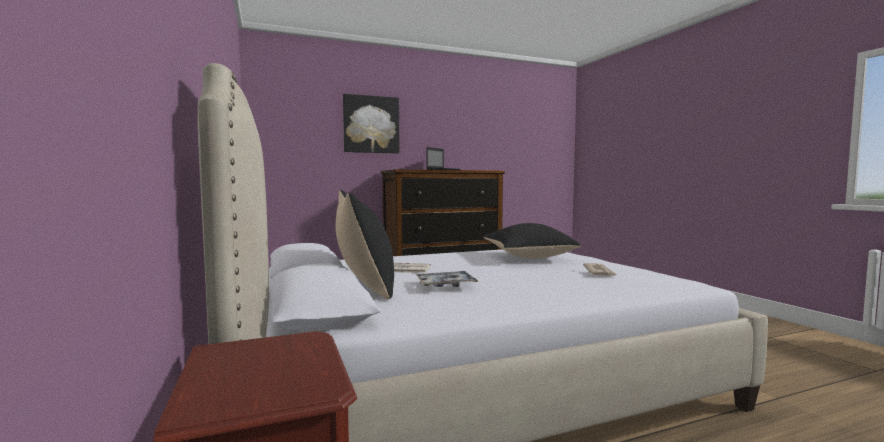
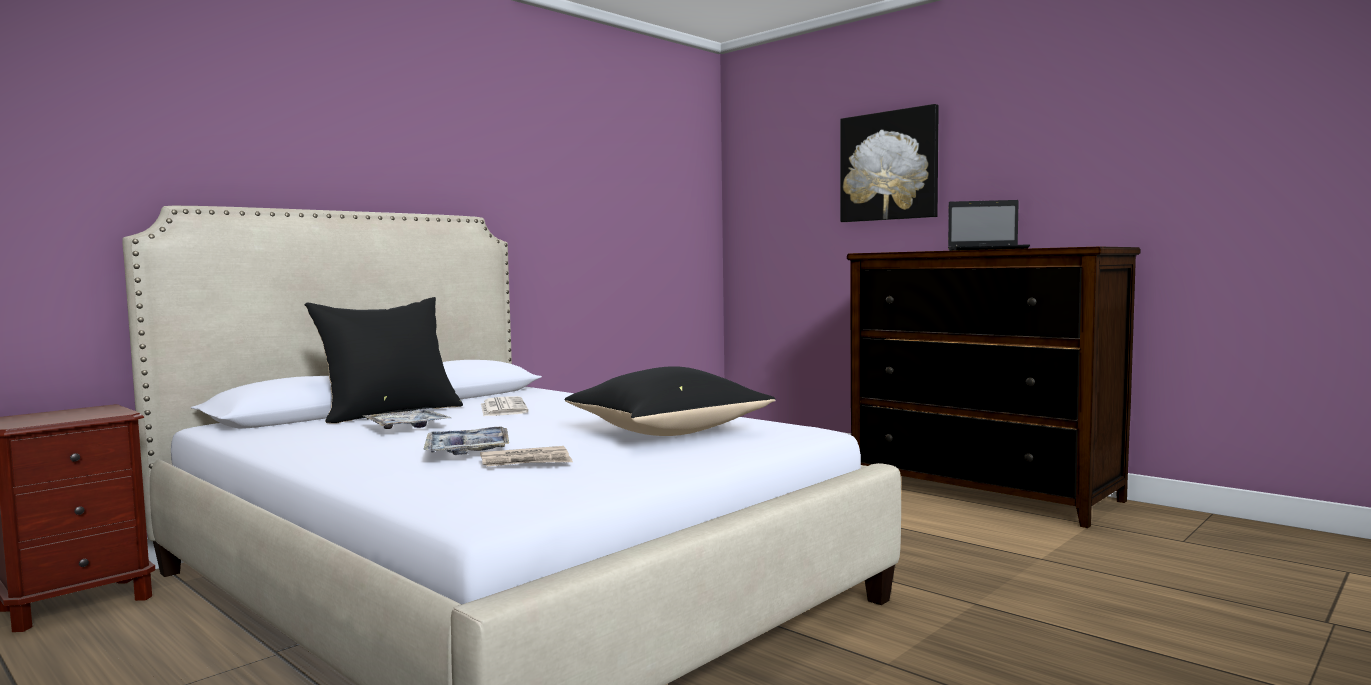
camera: 65 degrees right, 0 degrees up
none -> tray [424,427,509,455]

